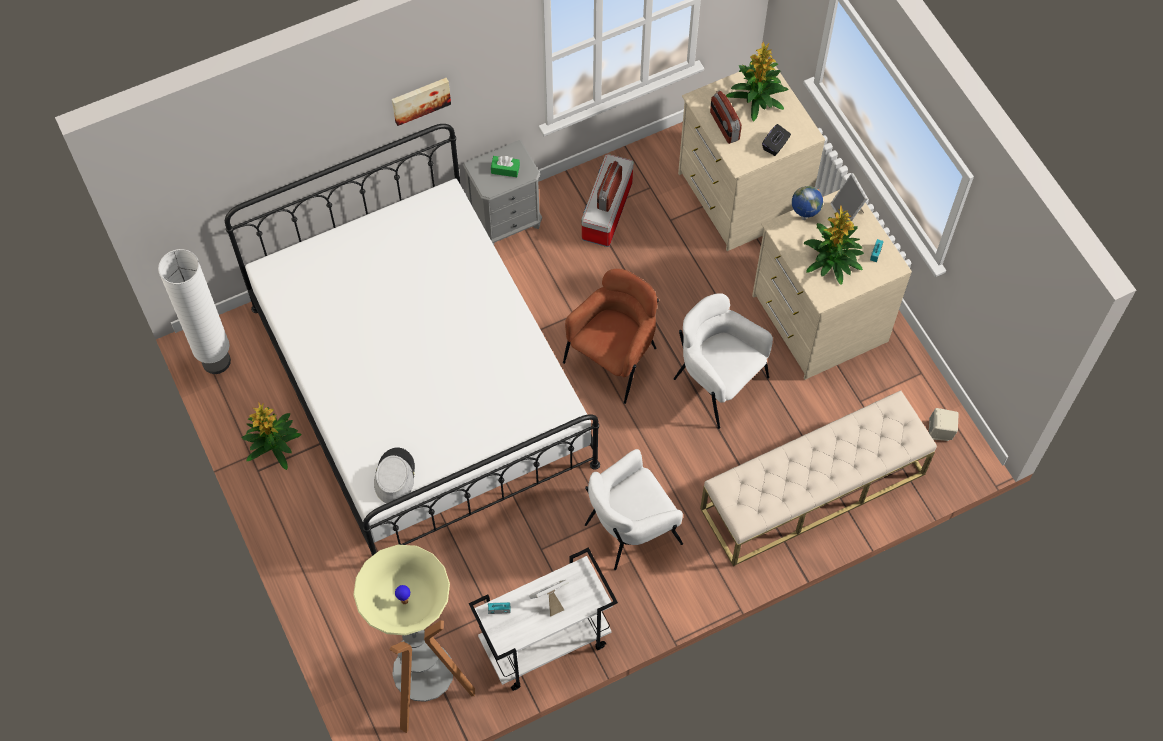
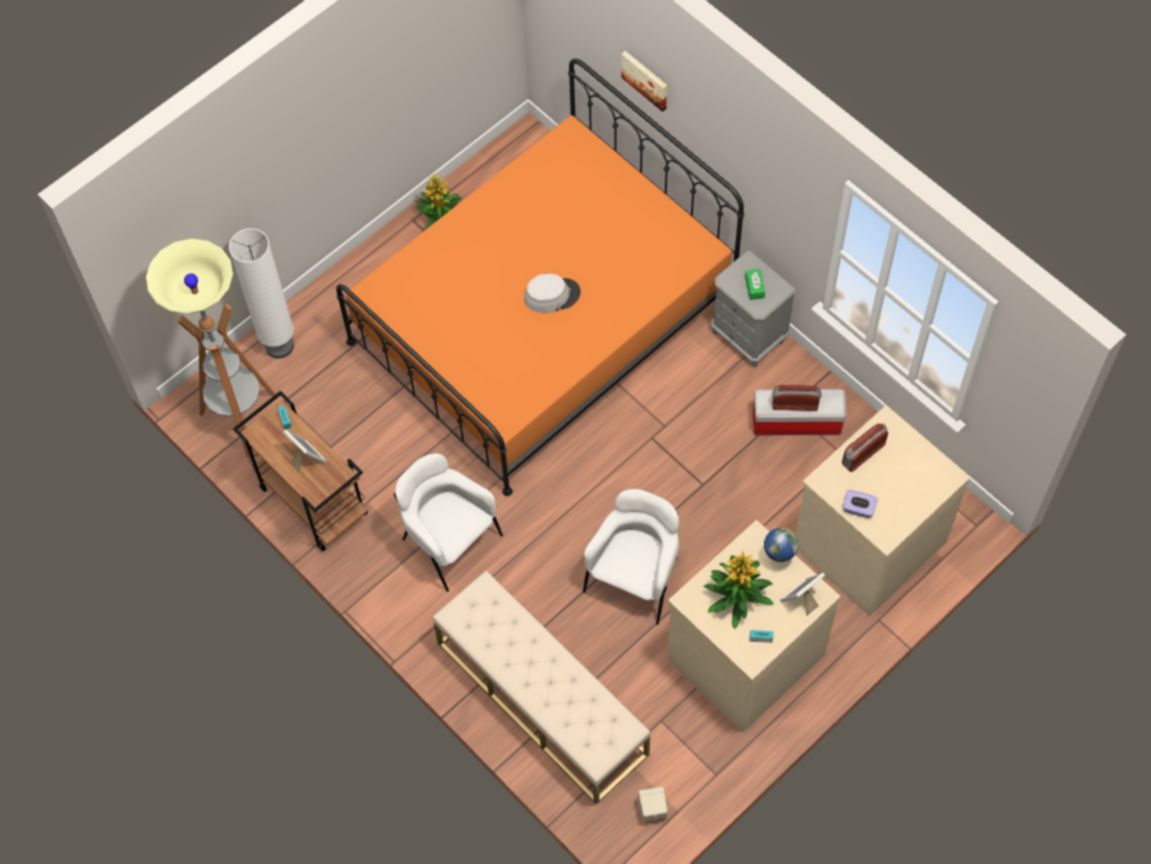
camera: 75 degrees right, 0 degrees up
white floor lamp [158,249,231,374] -> white floor lamp moved to [229,228,294,359]
white bed [225,124,600,556] -> orange bed [336,59,744,496]
grey hat [374,448,415,503] -> grey hat moved to [524,273,581,313]
picture [392,78,451,126] -> picture moved to [621,51,667,112]
white cart [469,548,618,691] -> brown cart [233,391,368,551]
brown armchair [563,269,659,404] -> none
potted plant [726,41,788,122] -> none
black tissue box [762,124,791,156] -> purple tissue box [843,490,878,518]

